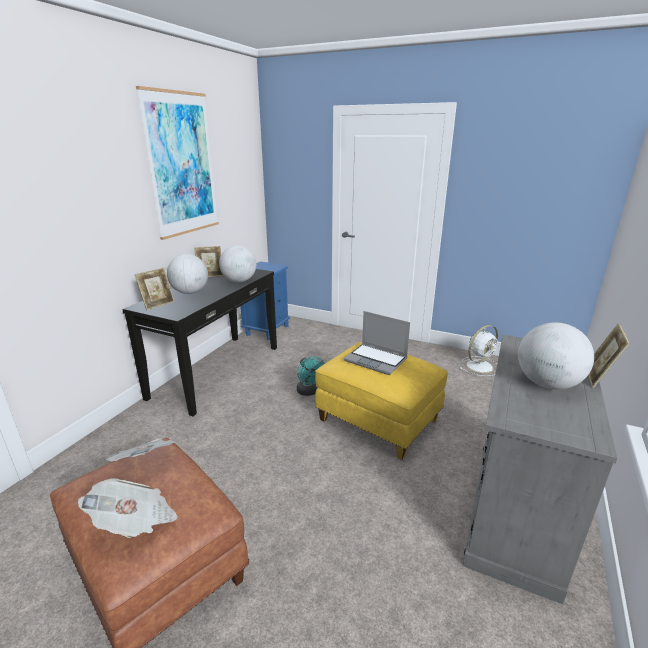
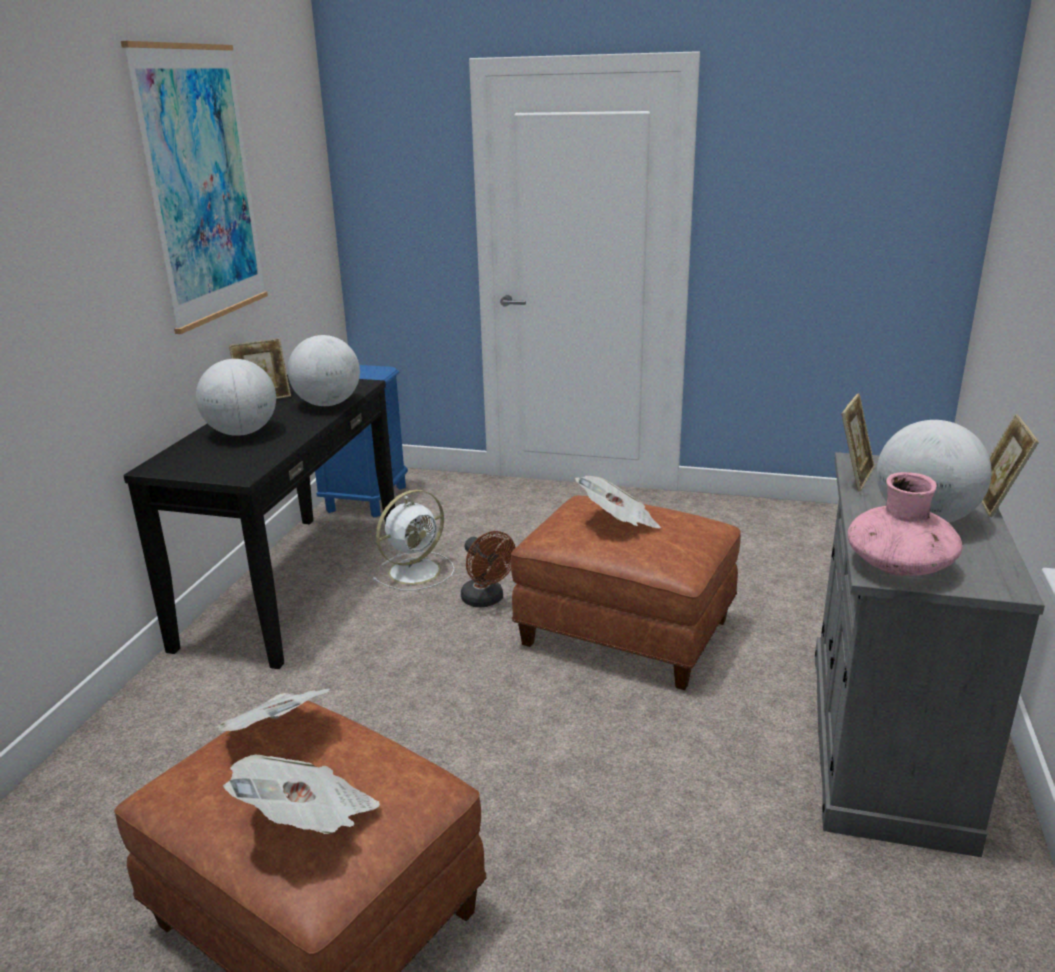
camera: 10 degrees left, 0 degrees up
picture frame [135,268,175,310] -> picture frame moved to [842,393,875,491]
turquoise fan [297,356,325,396] -> brown fan [461,531,515,607]
yellow ottoman [315,342,448,460] -> brown ottoman [511,496,741,690]
laptop [344,311,410,375] -> newspaper [575,476,661,528]
white fan [460,325,498,376] -> white fan moved to [372,490,455,590]
none -> pink vase [847,472,962,576]

